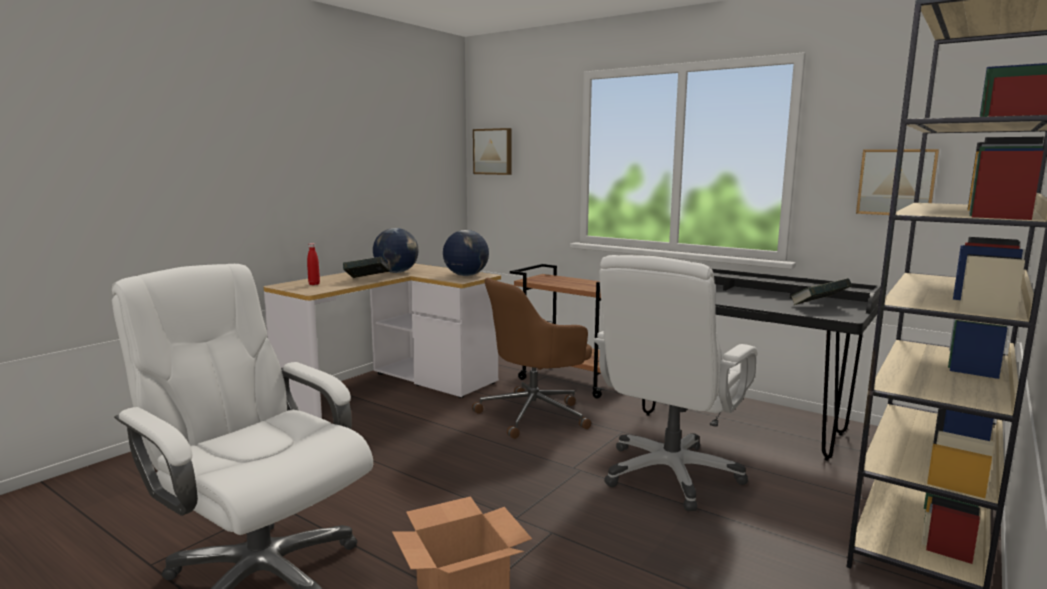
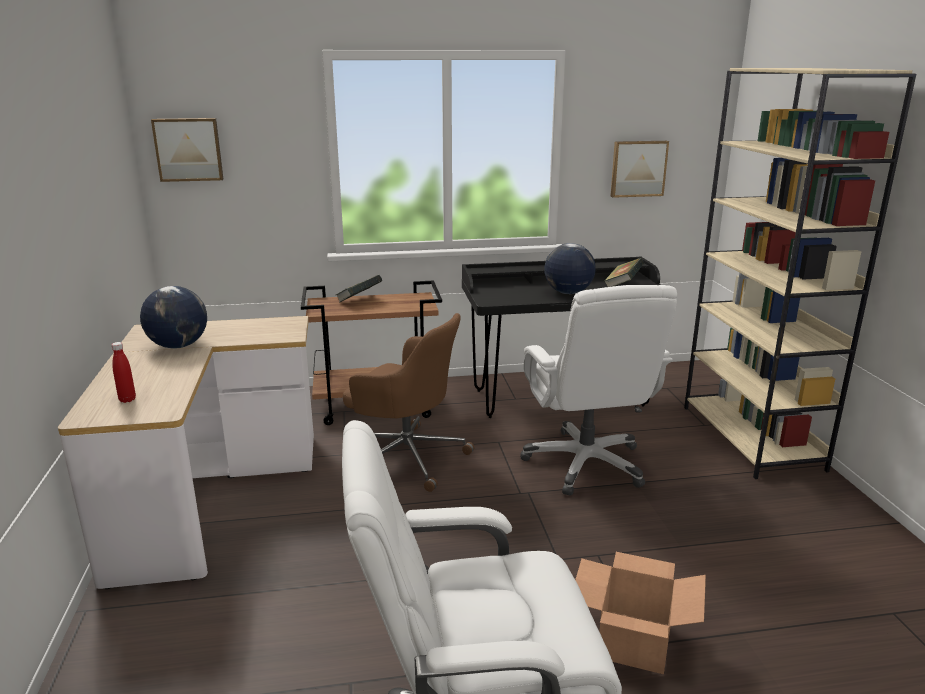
camera: 45 degrees left, 10 degrees up
book [343,257,390,278] -> book moved to [336,275,382,303]
globe [443,230,489,276] -> globe moved to [544,243,596,294]
brown office chair [472,278,592,439] -> brown office chair turned 75 degrees counterclockwise [343,313,475,492]

